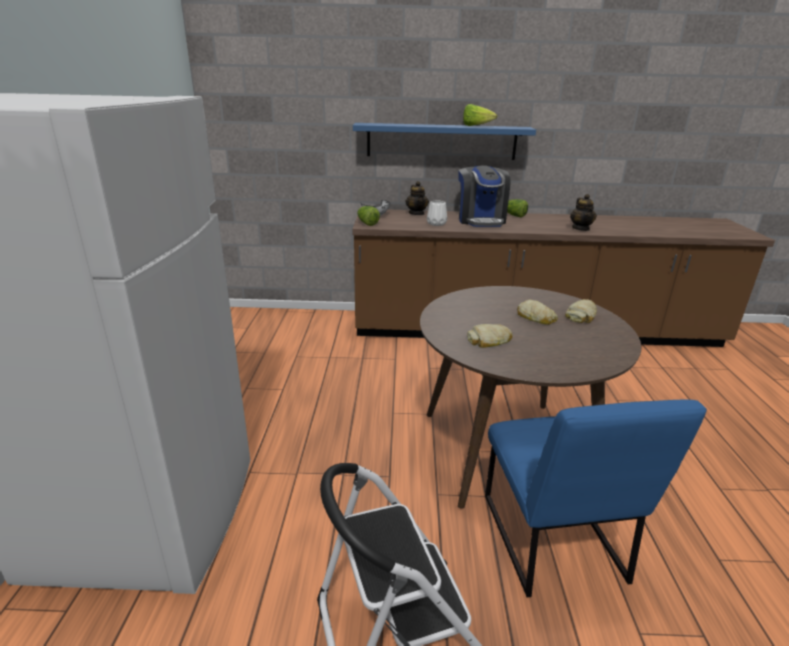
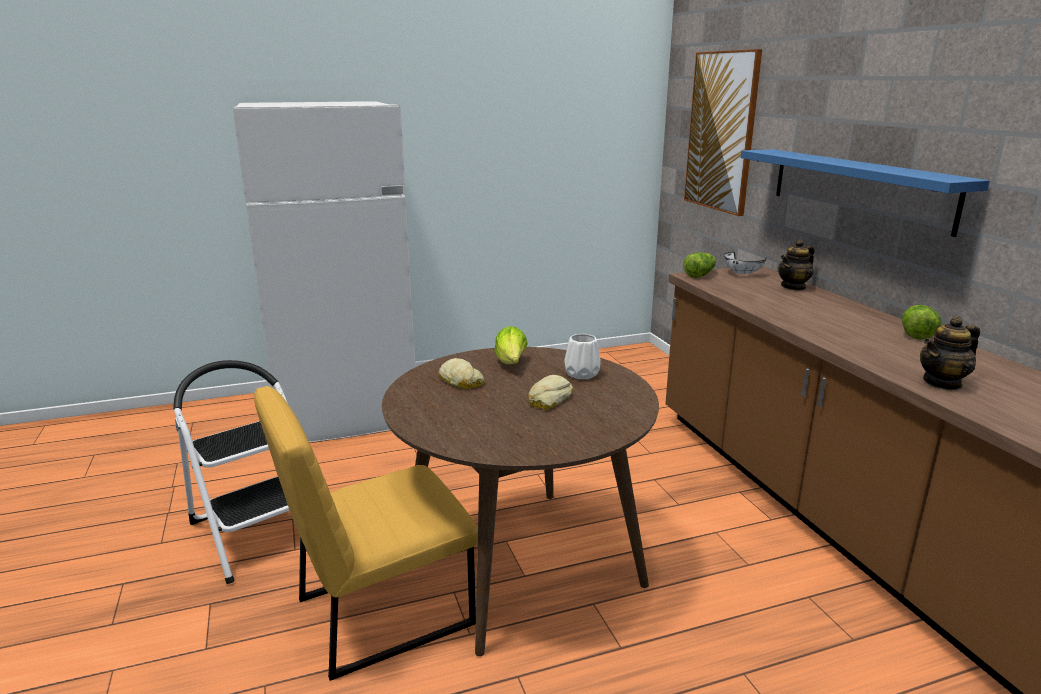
camera: 70 degrees right, 5 degrees down
white vase [427,201,447,226] -> white vase moved to [564,334,601,379]
coffee machine [458,165,510,227] -> none
lettuce [463,104,497,126] -> lettuce moved to [494,326,528,364]
blue chair [485,400,707,598] -> yellow chair [254,386,478,681]
bread [565,299,597,323] -> none
none -> picture [684,49,762,216]

